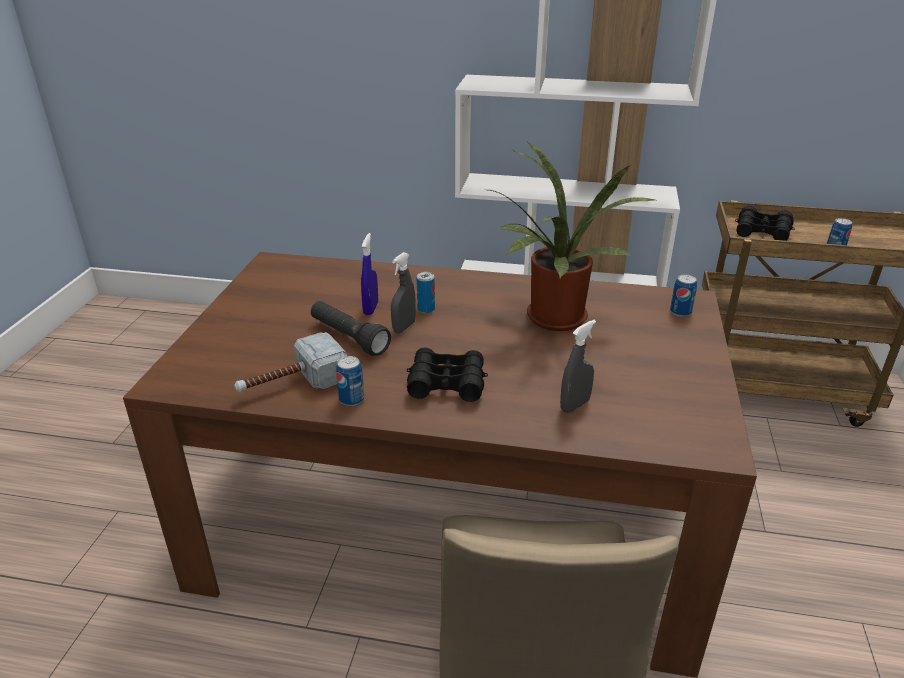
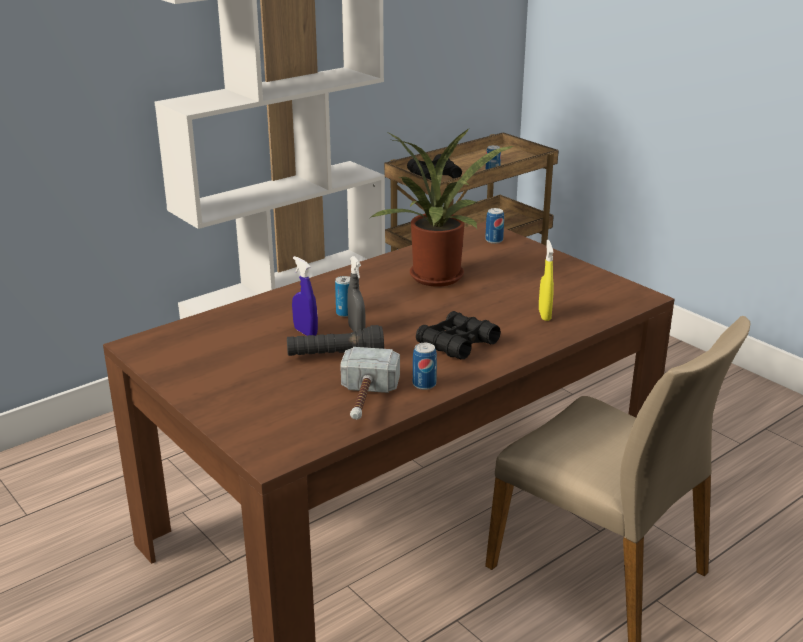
camera: 50 degrees left, 5 degrees down
grey spray bottle [560,320,596,413] -> yellow spray bottle [539,240,554,321]

